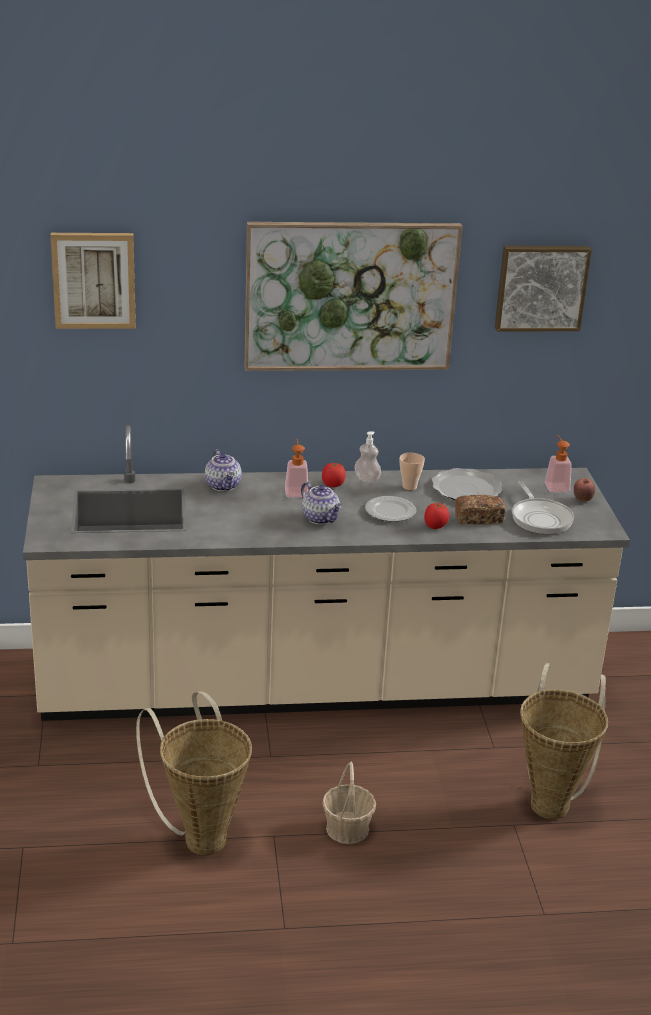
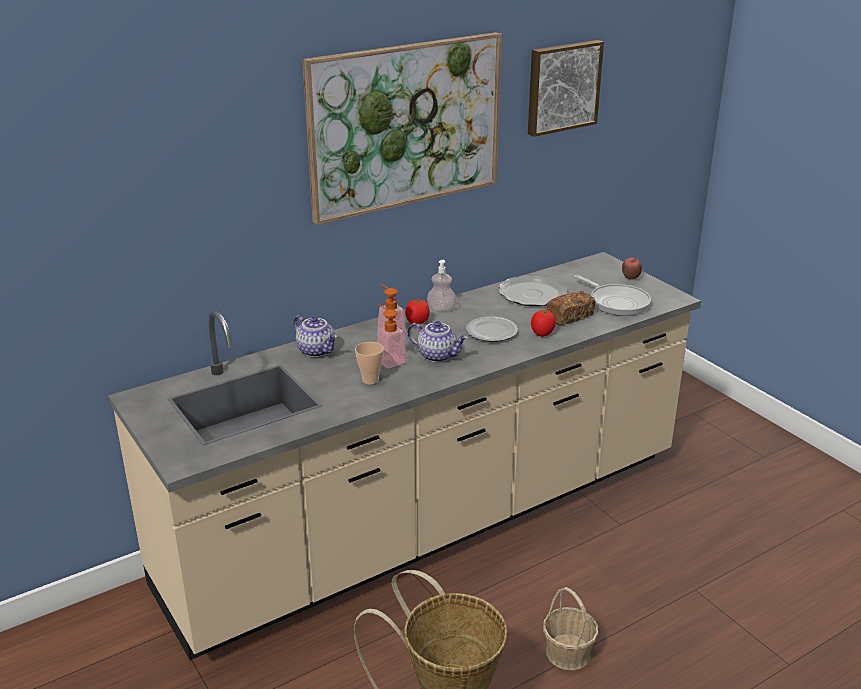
camera: 25 degrees left, 0 degrees up
picture [51,233,136,329] -> none
cup [400,453,425,490] -> cup moved to [355,342,384,385]
basket [520,663,608,819] -> none
soap dispenser [545,435,572,493] -> soap dispenser moved to [377,304,407,368]

